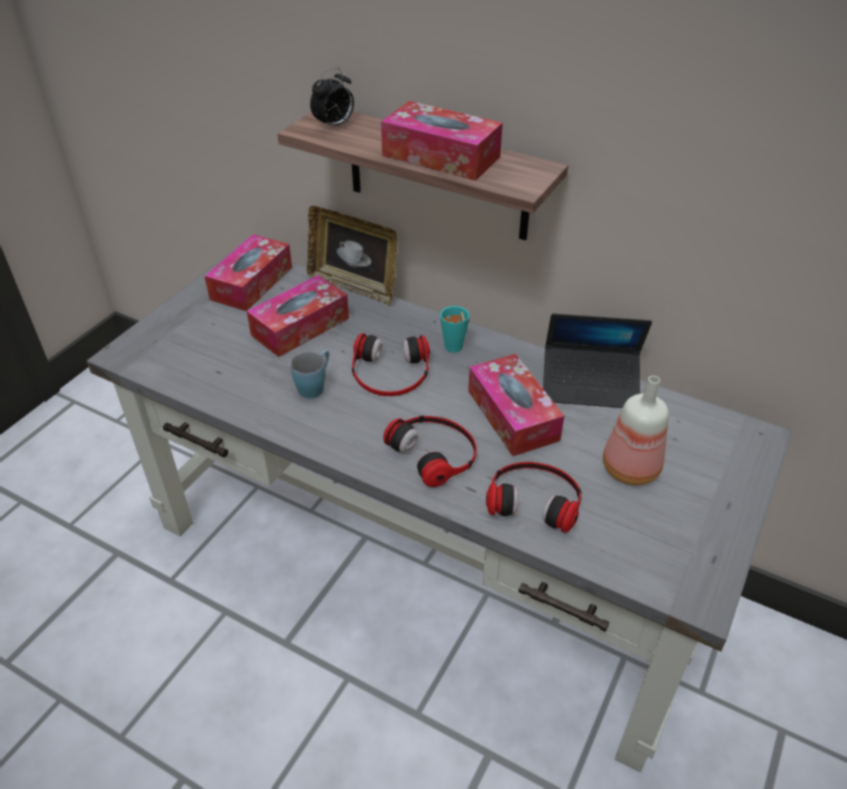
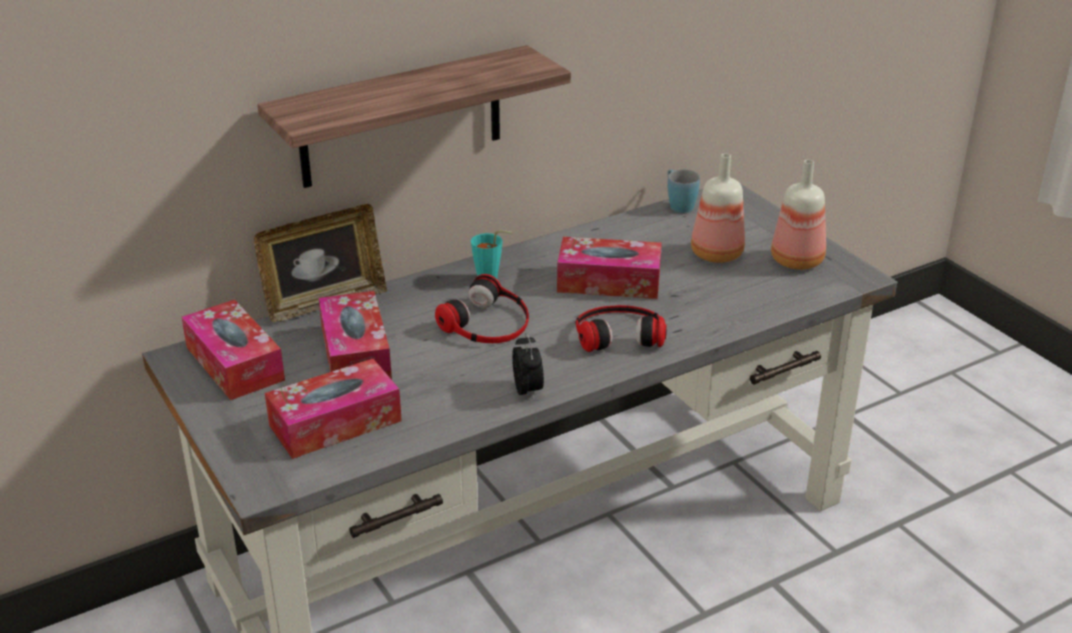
camera: 60 degrees left, 10 degrees down
blue mug [290,350,329,399] -> blue mug moved to [667,169,700,213]
alarm clock [310,68,354,129] -> alarm clock moved to [512,333,544,400]
tissue box [381,101,503,181] -> tissue box moved to [265,359,402,459]
headphones [486,462,582,533] -> none
laptop [543,313,652,408] -> none
none -> bottle [771,160,826,270]

